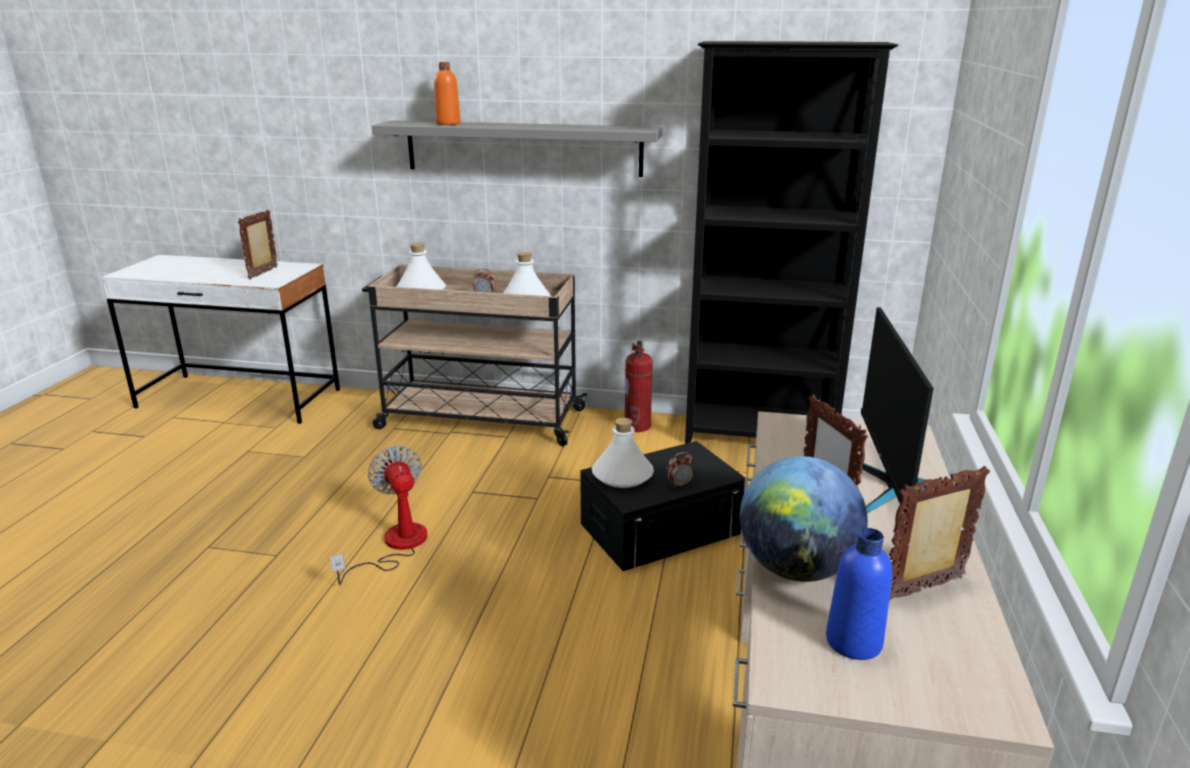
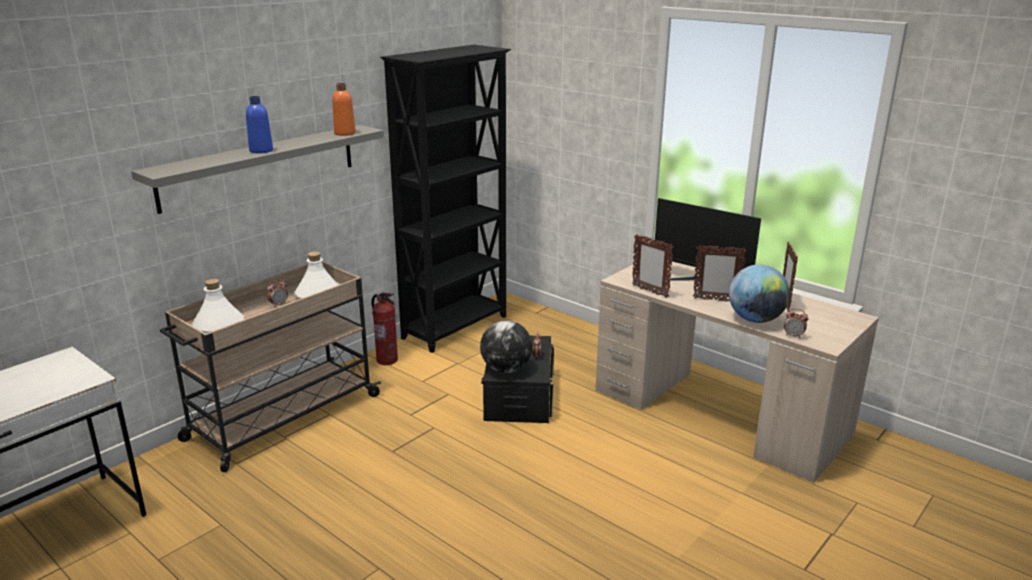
camera: 60 degrees left, 0 degrees up
picture frame [238,210,278,279] -> picture frame moved to [632,234,673,298]
fan [330,445,427,585] -> none
orange bottle [434,62,461,125] -> orange bottle moved to [332,83,356,136]
white bottle [592,418,654,488] -> globe [480,320,532,373]
blue bottle [826,528,892,660] -> blue bottle moved to [246,96,273,153]
none -> alarm clock [784,309,809,338]

